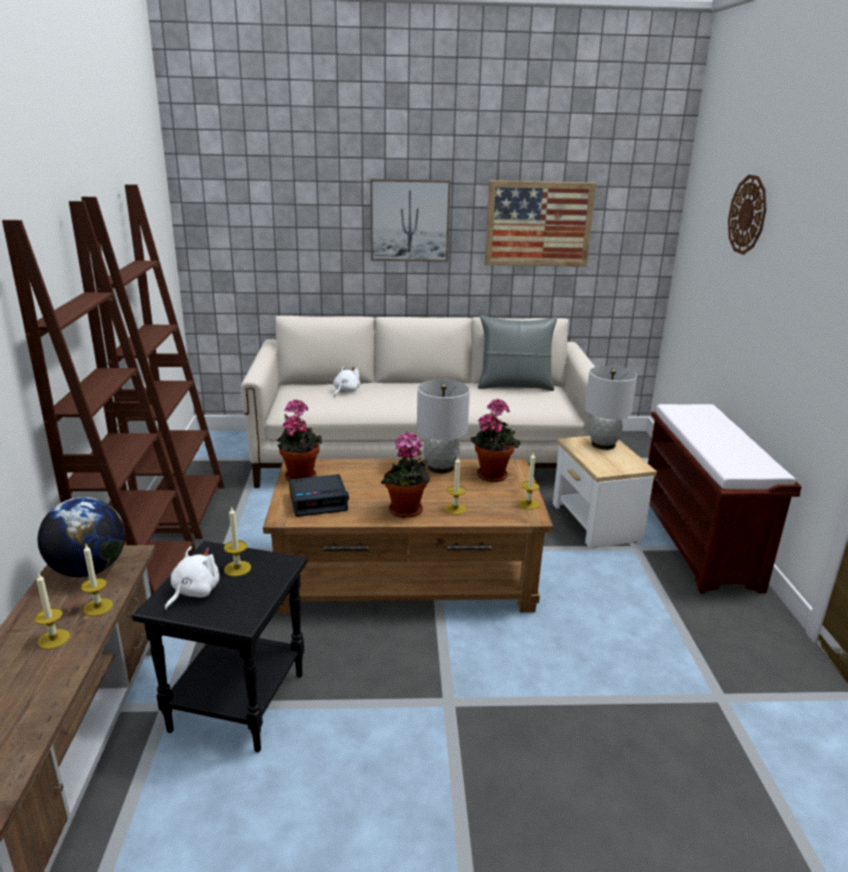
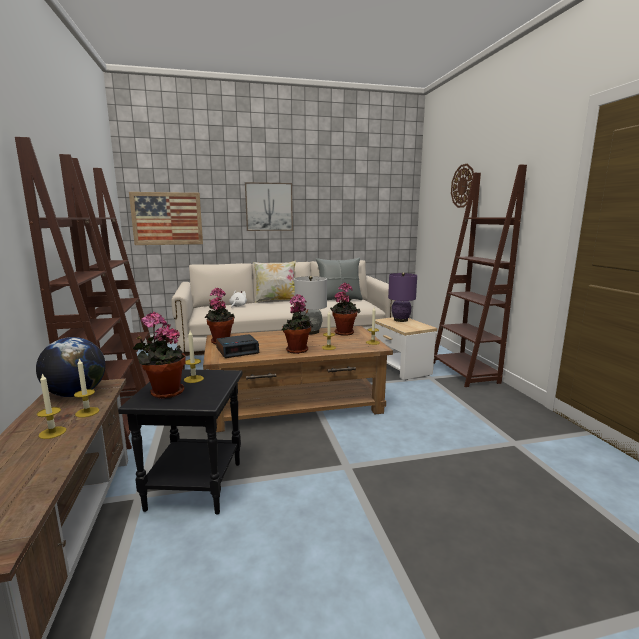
camera: 10 degrees left, 10 degrees down
white plush toy [165,546,219,610] -> potted plant [133,312,186,399]
picture [485,180,596,267] -> picture moved to [129,192,203,245]
white table lamp [585,366,637,450] -> purple table lamp [388,273,417,322]
brown bench [648,404,802,594] -> brown bookcase [434,165,527,387]
none -> pillow [253,261,296,303]

